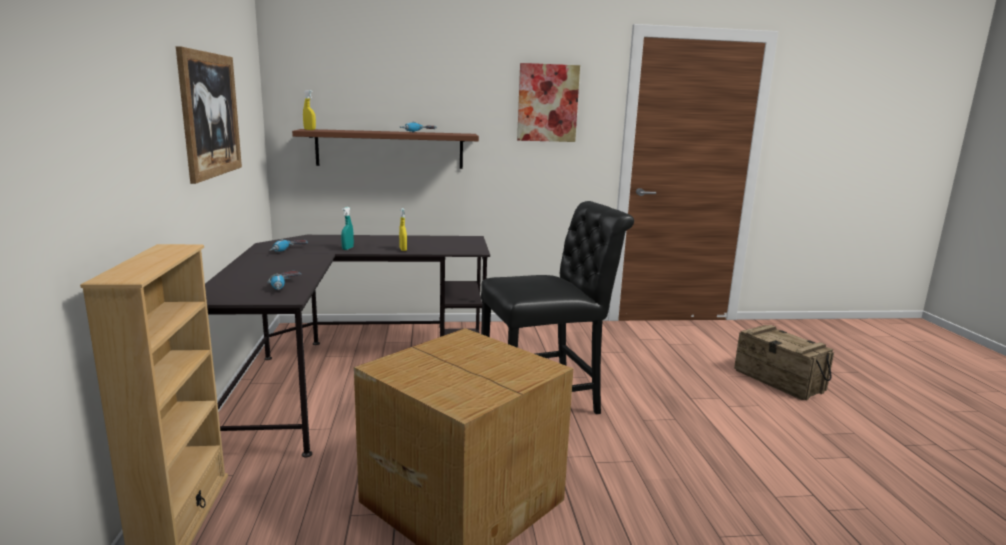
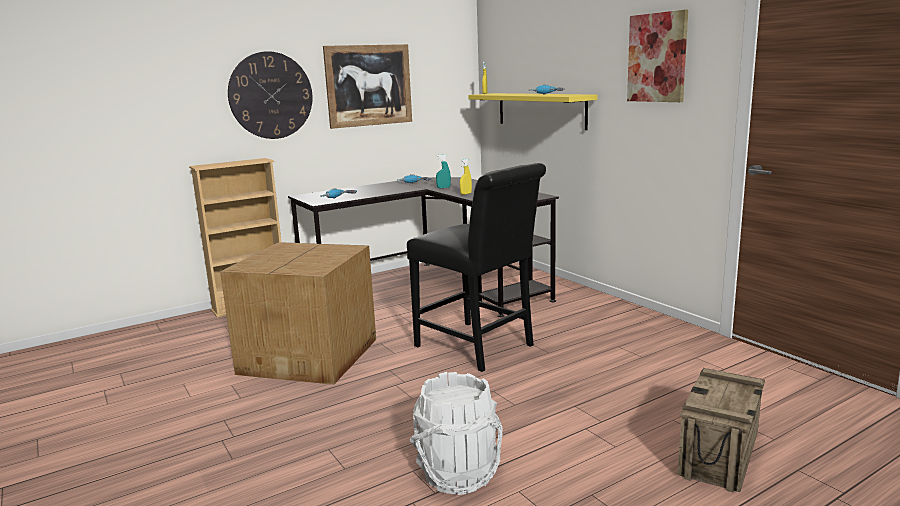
camera: 65 degrees right, 0 degrees up
brown shelf [292,129,479,169] -> yellow shelf [468,93,597,130]
none -> wall clock [228,51,313,139]
none -> white bucket [410,372,503,495]

